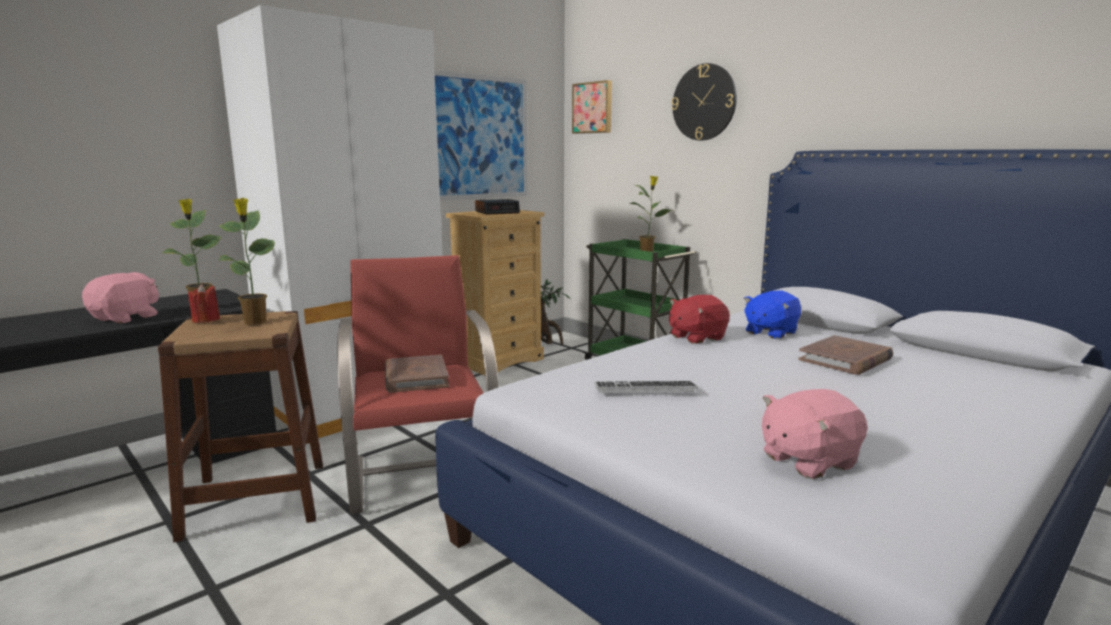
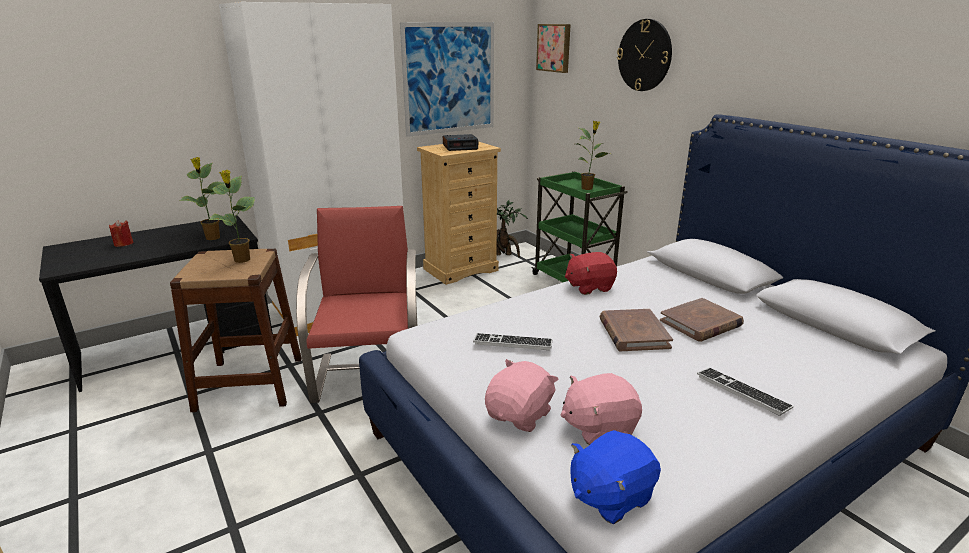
camera: 10 degrees right, 10 degrees up
pink plush toy [82,272,159,324] -> pink plush toy moved to [485,359,559,432]
red candle [188,284,220,323] -> red candle moved to [109,220,133,247]
brown book [385,355,449,393] -> brown book moved to [600,309,673,351]
blue plush toy [744,291,801,339] -> blue plush toy moved to [570,430,661,525]
none -> keyboard [697,368,794,416]

